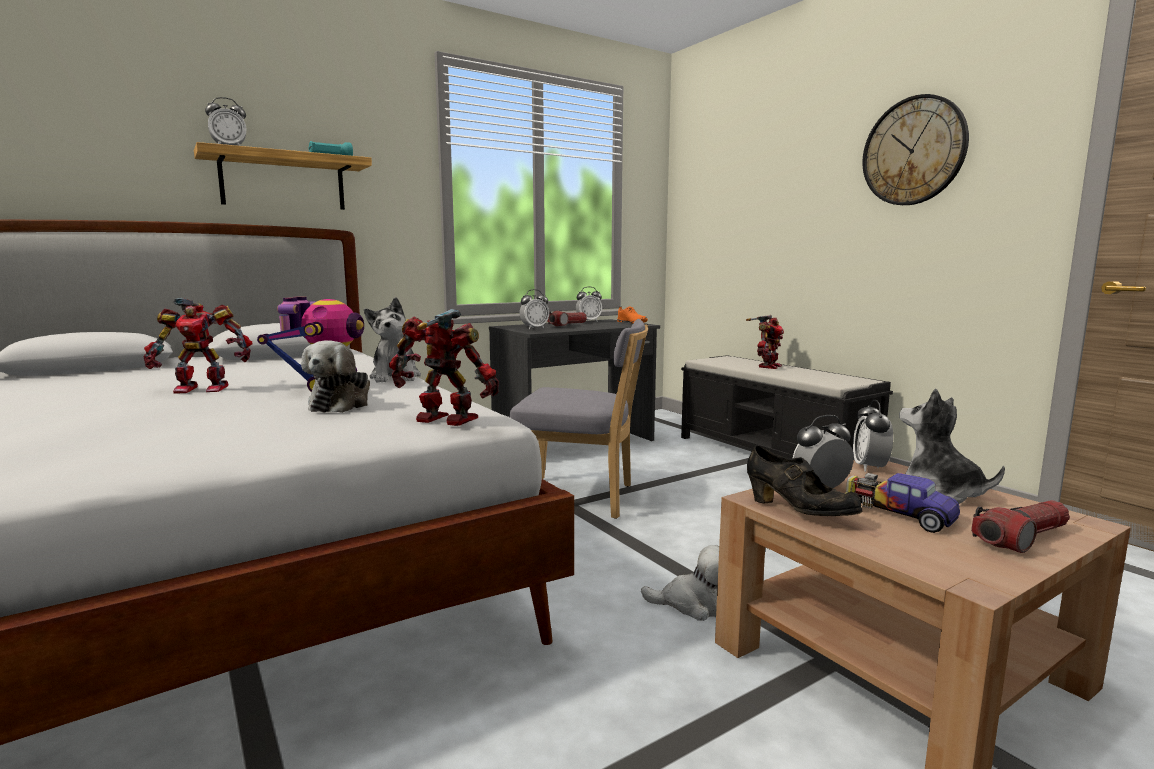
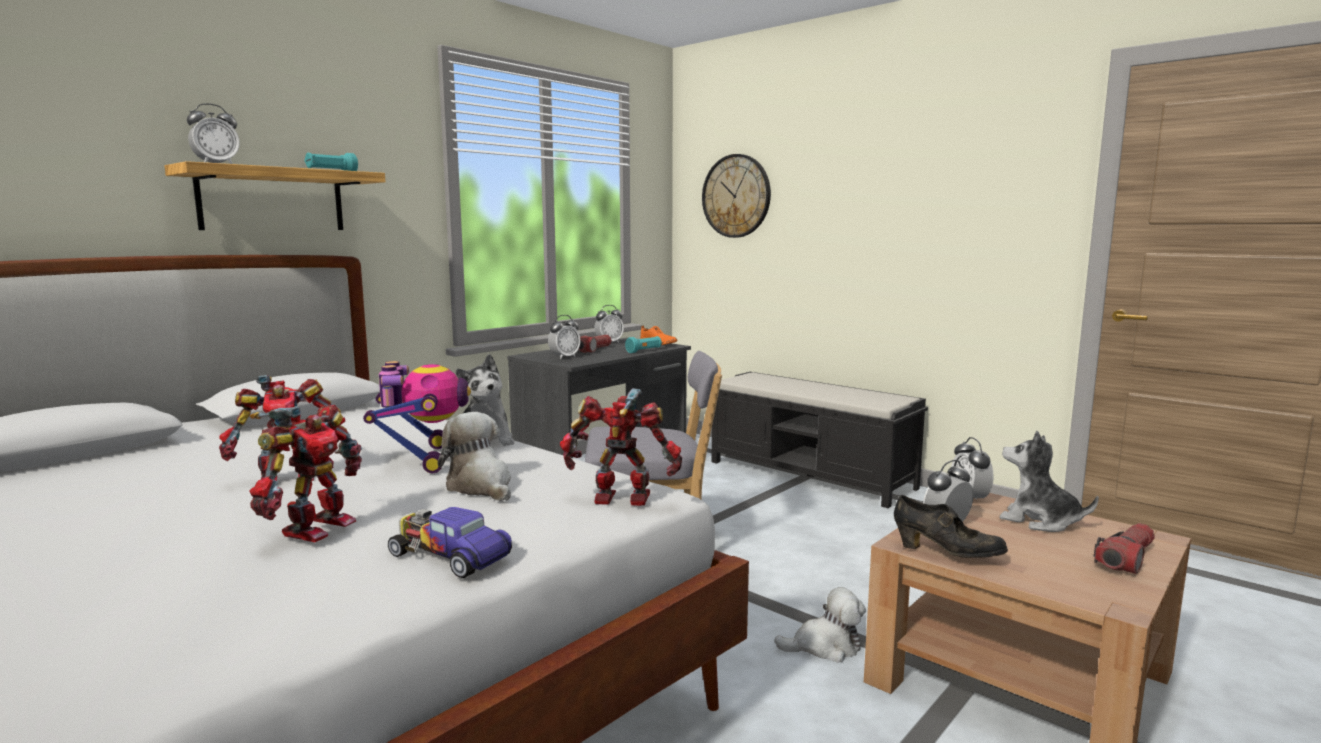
camera: 15 degrees left, 0 degrees up
plush toy [301,340,370,413] -> plush toy turned 150 degrees clockwise [438,412,511,501]
toy robot [746,315,784,369] -> toy robot moved to [249,405,362,542]
toy car [845,473,960,533] -> toy car moved to [388,507,512,578]
wall clock [862,94,969,205] -> wall clock moved to [702,154,771,238]
none -> turquoise flashlight [625,336,662,353]

